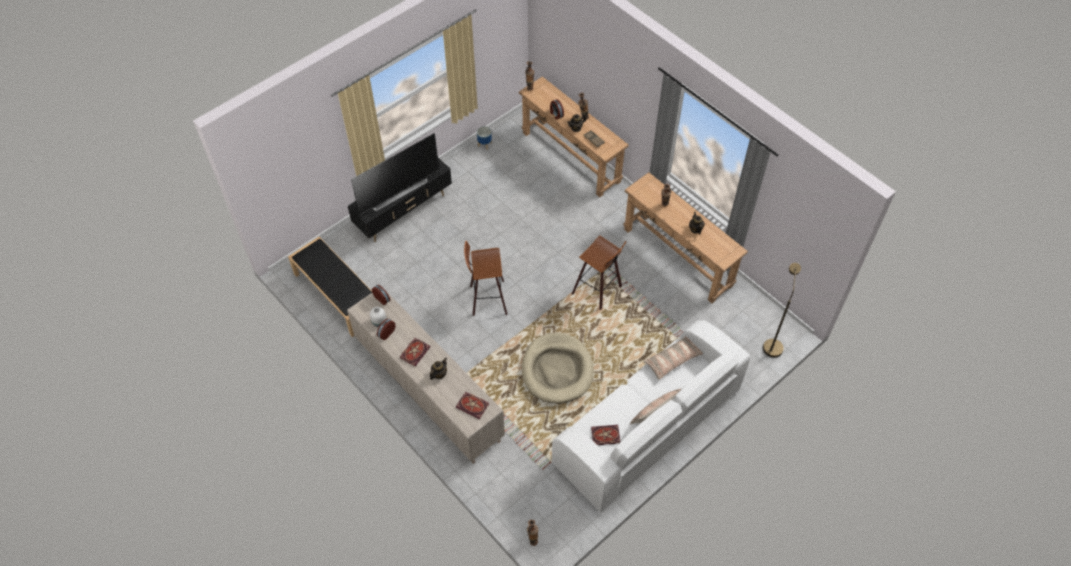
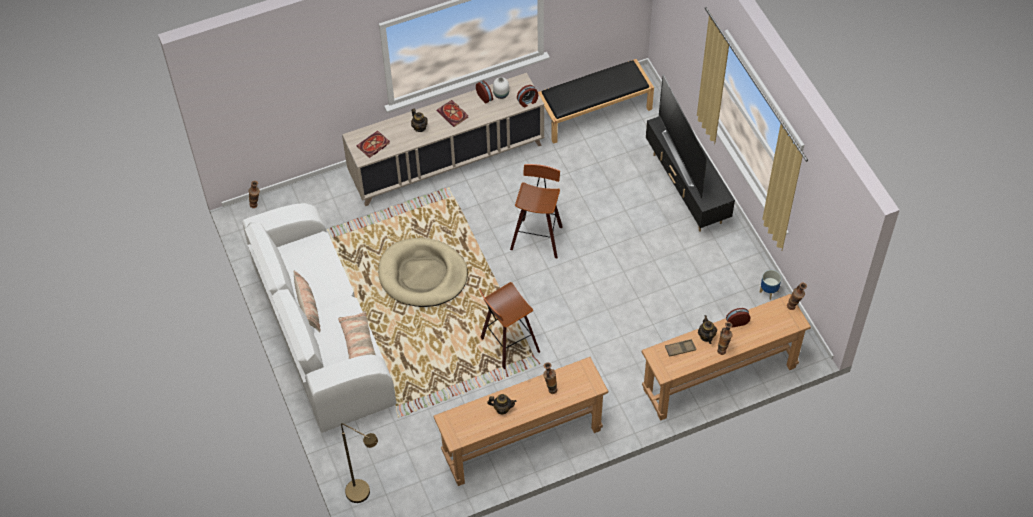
camera: 110 degrees right, 0 degrees up
book [591,425,620,445] -> none

